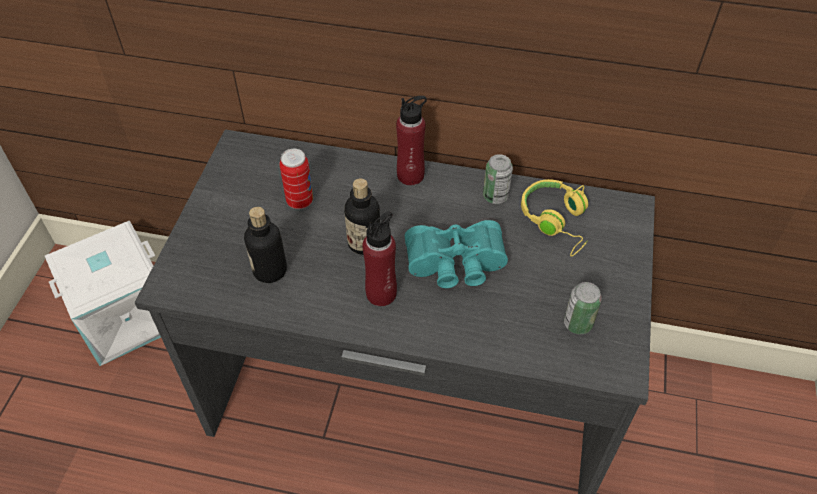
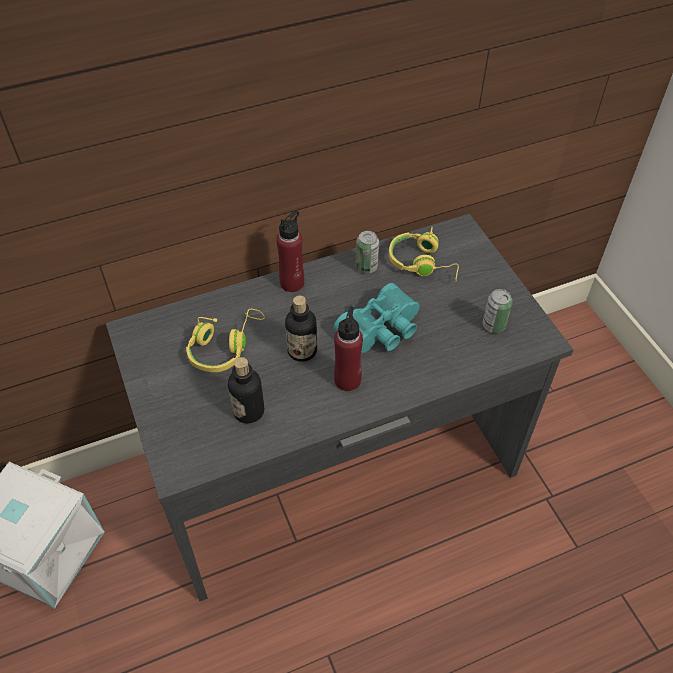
camera: 35 degrees left, 0 degrees up
can [280,149,313,209] -> yellow headphones [186,309,265,372]

